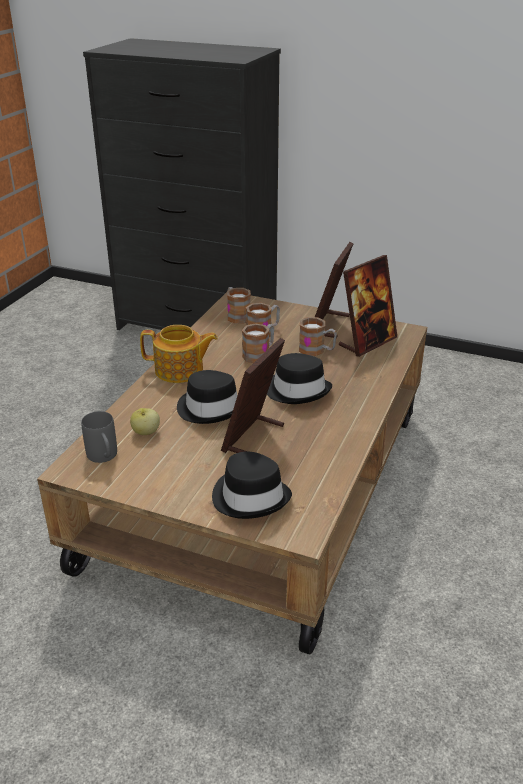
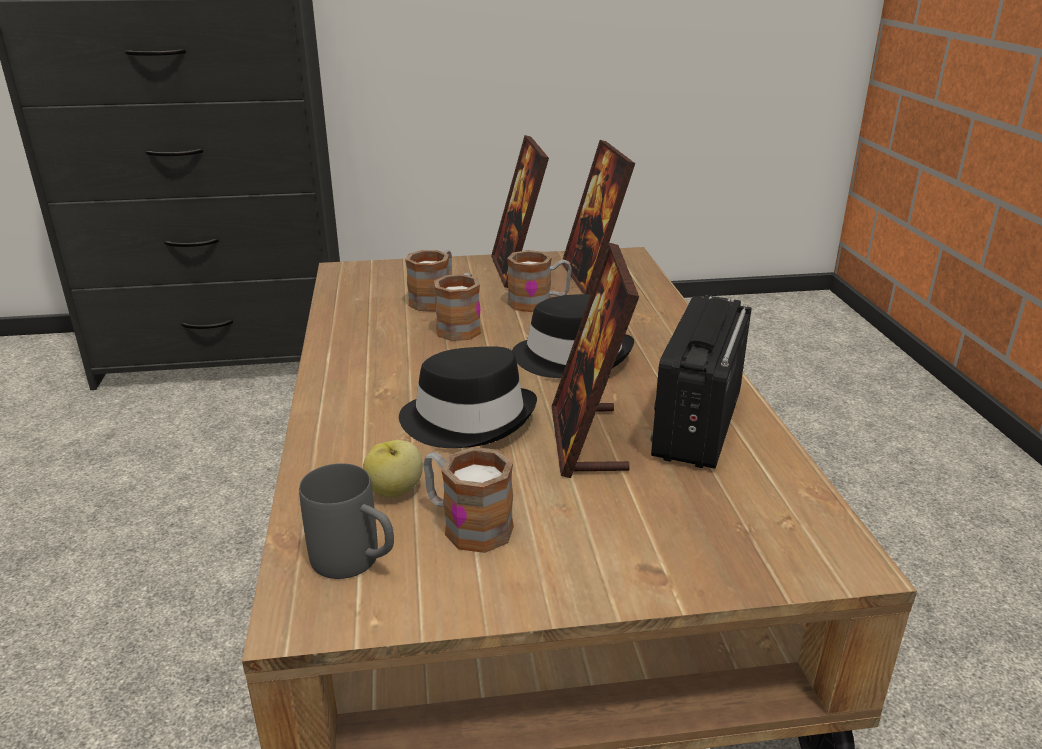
camera: 30 degrees left, 5 degrees down
teapot [140,325,218,383] -> none
black hat [212,452,292,519] -> none
mug [227,287,251,324] -> mug moved to [423,447,514,553]
picture frame [339,255,397,357] -> picture frame turned 150 degrees clockwise [562,140,635,294]
none -> radio [650,296,751,469]

